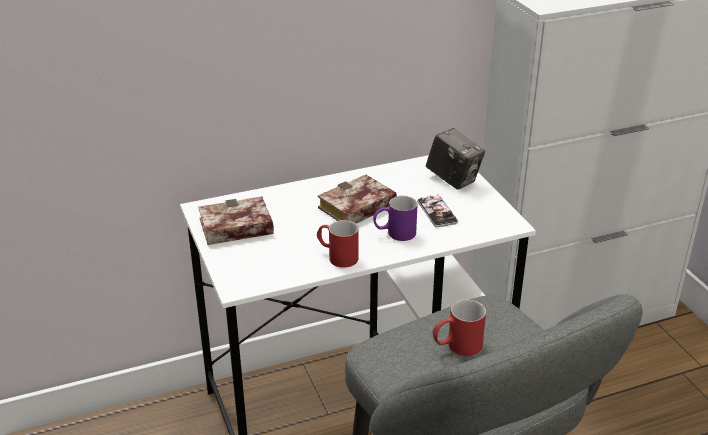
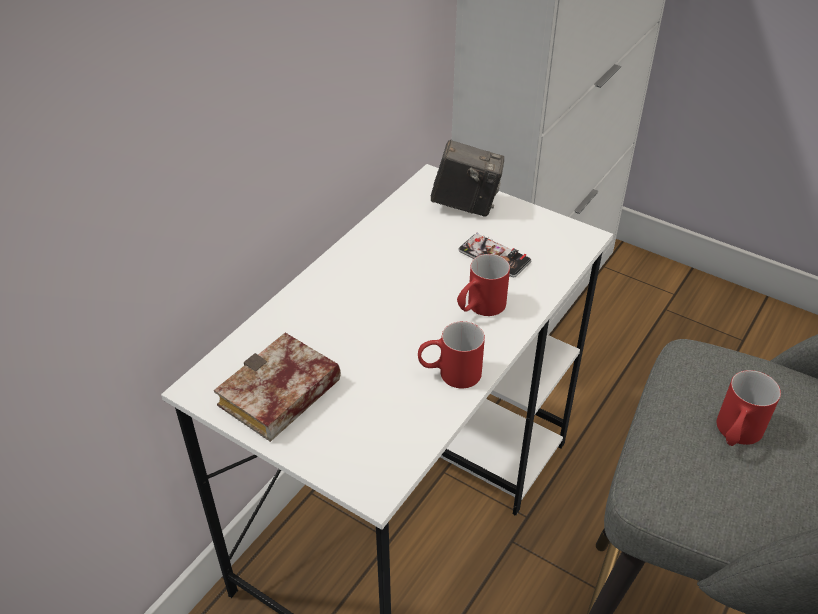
camera: 35 degrees left, 10 degrees up
book [318,175,397,224] -> none
purple mug [373,196,418,241] -> red mug [457,254,510,316]

